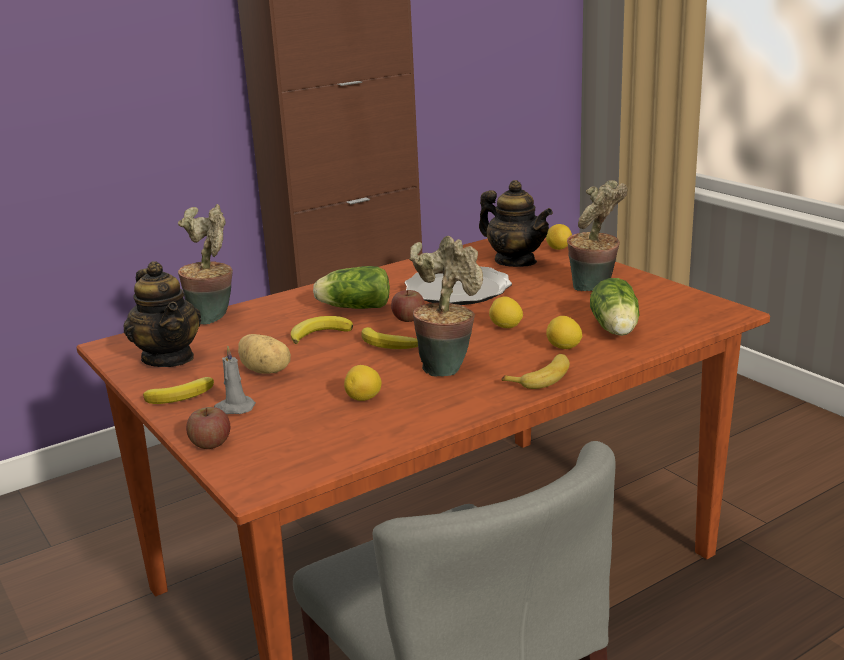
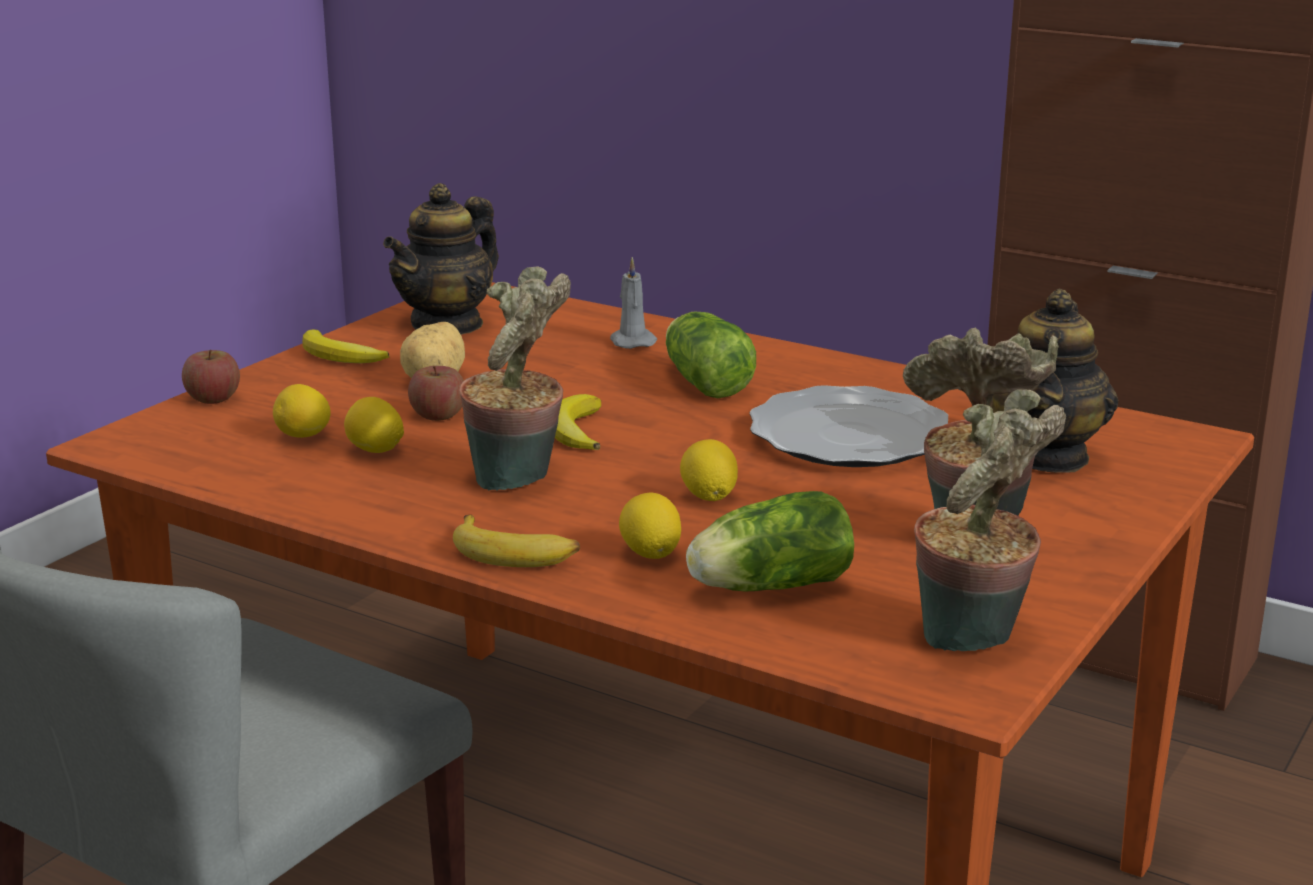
camera: 65 degrees right, 0 degrees up
potted plant [178,204,233,324] -> potted plant moved to [914,390,1066,651]
grey candle [214,345,256,414] -> grey candle moved to [610,257,657,349]
banana [291,316,353,344] -> none
apple [391,290,425,322] -> apple moved to [408,366,464,421]
lemon [546,224,572,250] -> lemon moved to [273,384,331,438]

